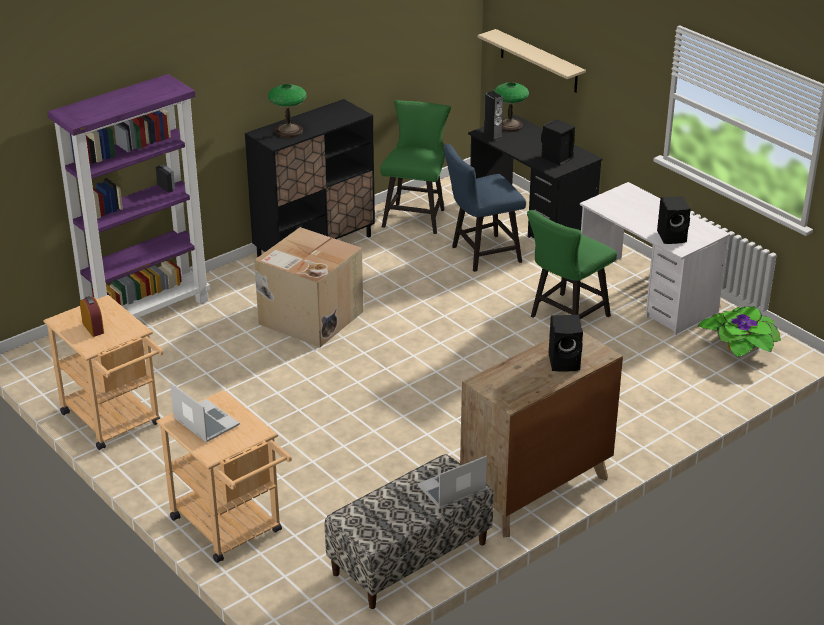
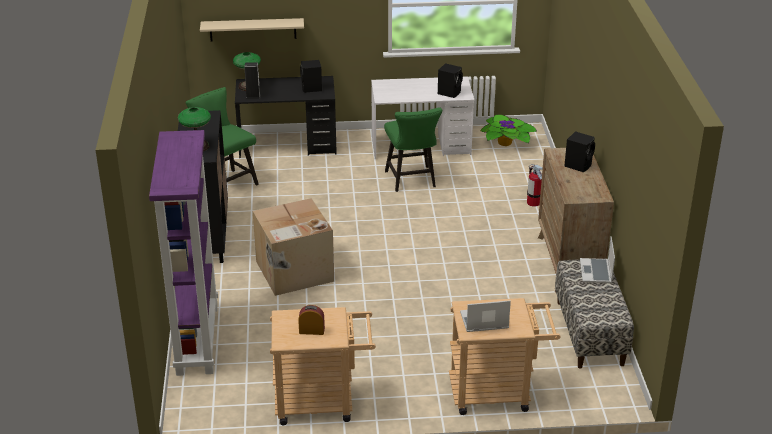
camera: 55 degrees left, 0 degrees up
blue chair [444,144,526,272] -> none
none -> fire extinguisher [527,164,543,206]

